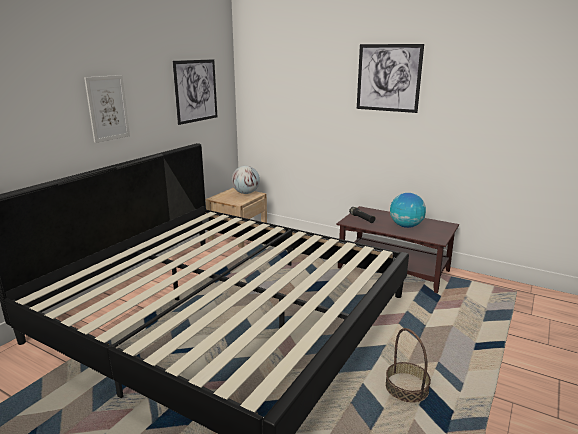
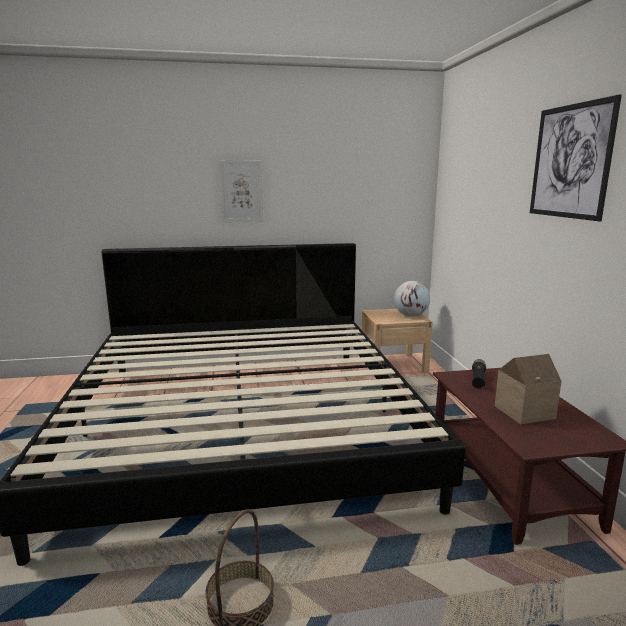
camera: 50 degrees right, 5 degrees down
picture [173,59,217,125] -> none
globe [390,193,426,228] -> toy house [495,354,562,424]

